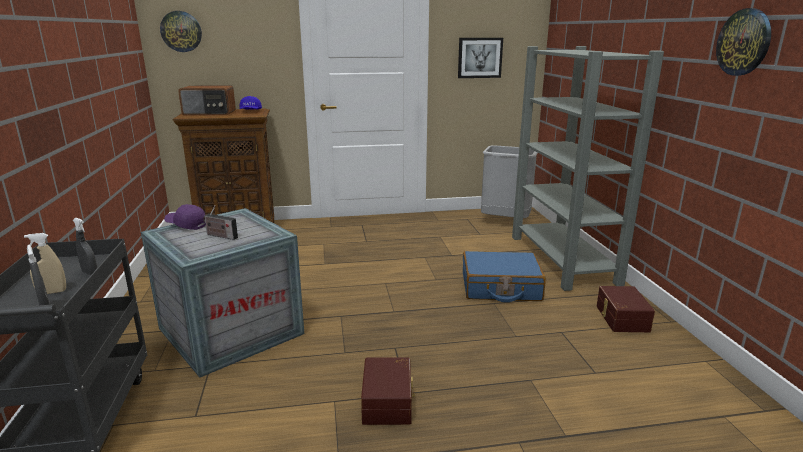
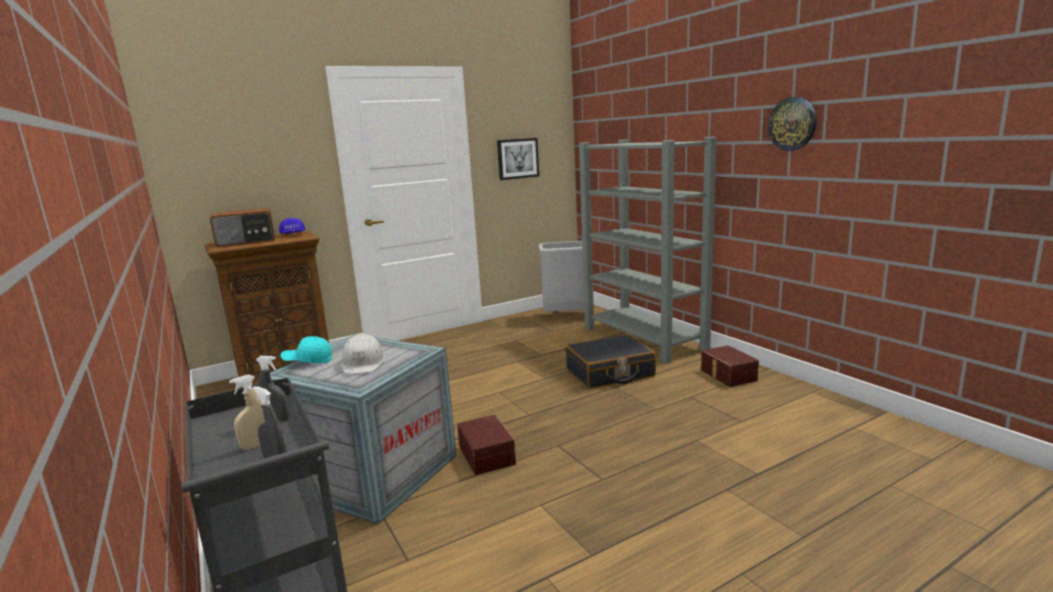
camera: 20 degrees left, 5 degrees down
wall clock [160,11,202,52] -> none
purple cap [164,204,206,230] -> turquoise cap [281,336,332,363]
radio [203,205,238,240] -> white hard hat [341,334,385,374]
brown storage box [361,357,415,425] -> brown storage box moved to [457,415,516,475]
blue suitcase [463,251,546,302] -> black suitcase [565,335,656,388]

